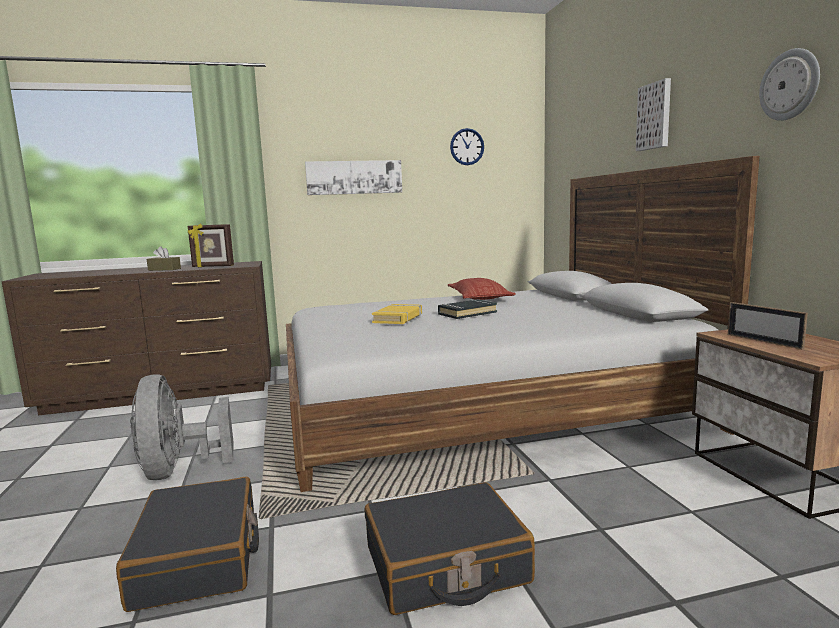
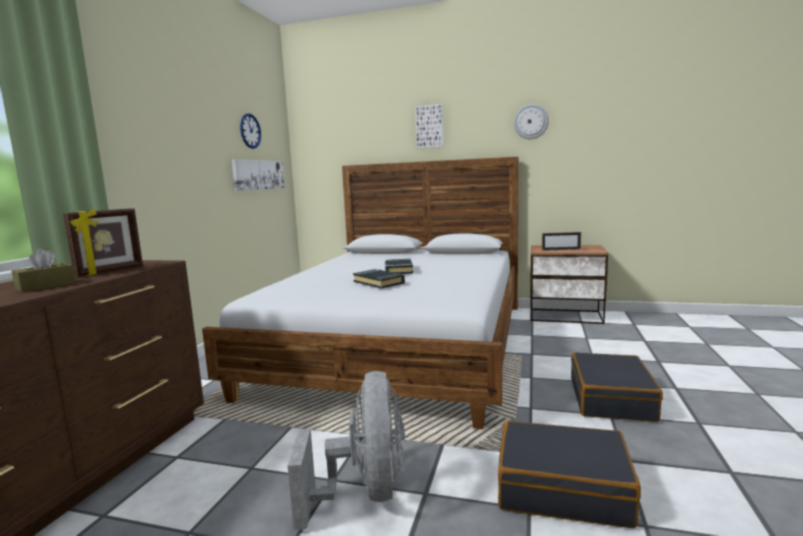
camera: 60 degrees left, 0 degrees up
grey fan [130,374,234,480] -> grey fan turned 105 degrees counterclockwise [288,371,405,530]
picture [305,160,402,195] -> picture moved to [232,159,285,191]
yellow book [372,304,422,324] -> black book [353,269,405,289]
pillow [448,278,516,300] -> none

